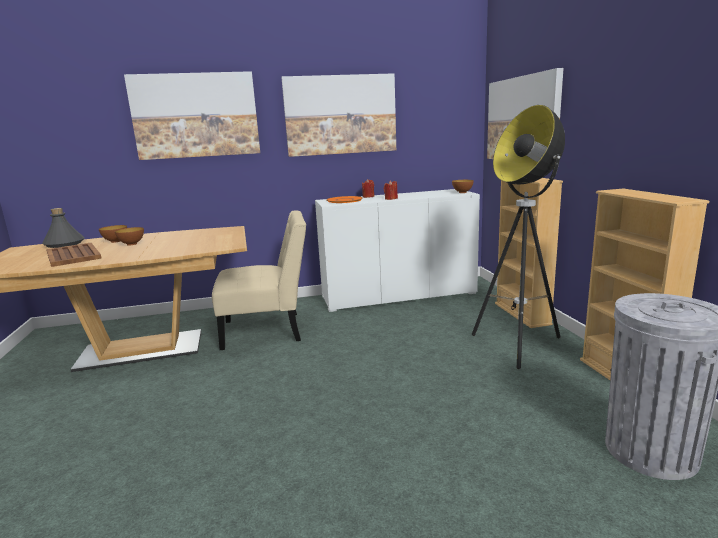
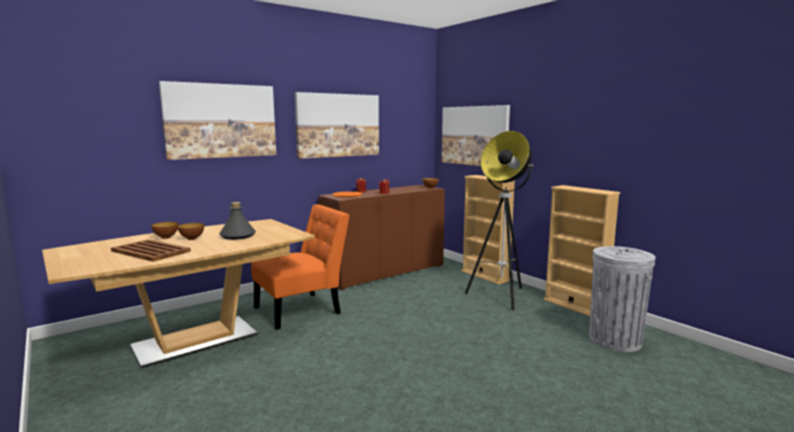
camera: 25 degrees left, 5 degrees down
grey bottle [42,208,85,248] -> grey bottle moved to [219,202,256,240]
beige chair [212,211,306,350] -> orange chair [251,204,350,330]
white cabinet [315,189,480,312] -> brown cabinet [318,185,445,290]

